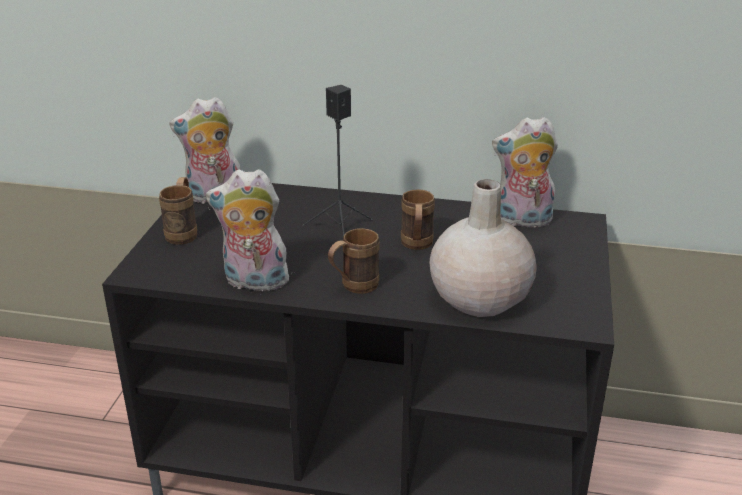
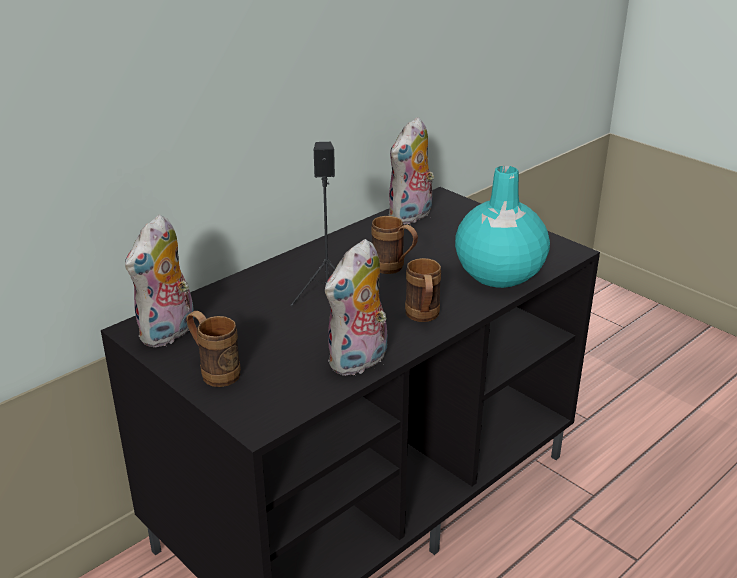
camera: 55 degrees left, 0 degrees up
beige vase [430,179,537,317] -> turquoise vase [455,166,550,288]

